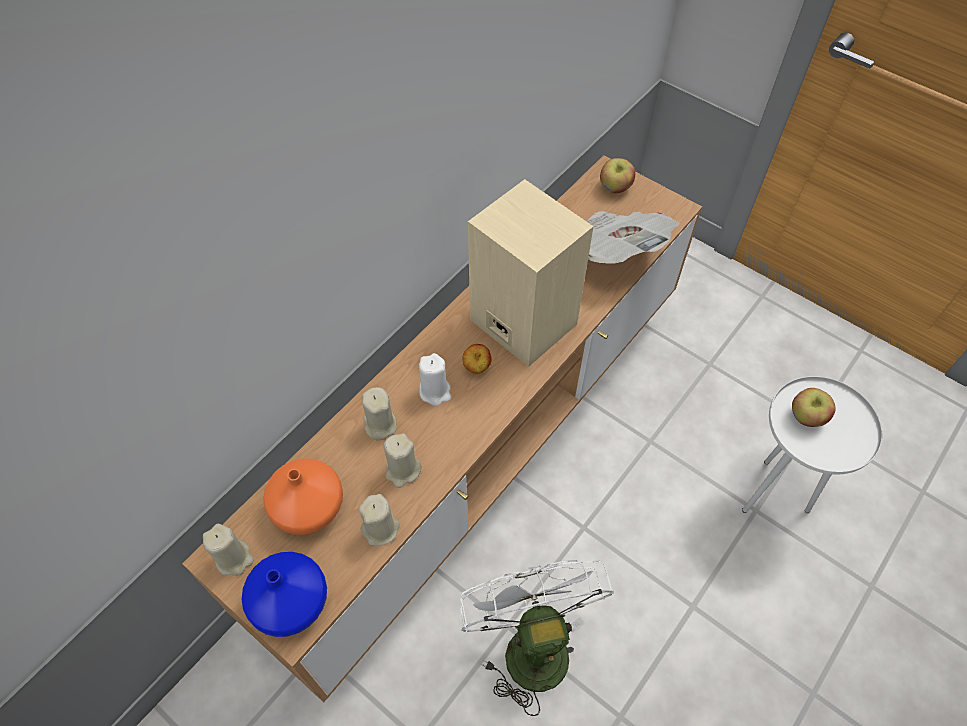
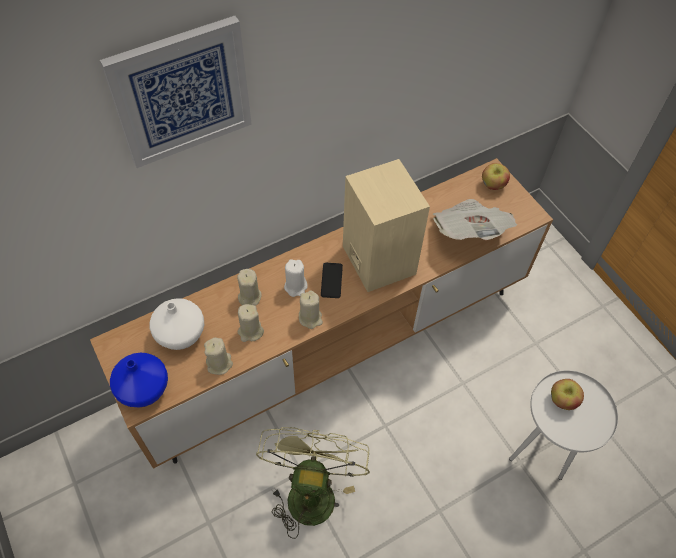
camera: 20 degrees right, 0 degrees up
beige candle [203,524,254,576] -> beige candle moved to [299,290,323,329]
orange vase [263,459,343,534] -> white vase [149,298,204,350]
white fan [460,560,614,716] -> green fan [256,427,370,539]
apple [462,344,491,374] -> phone [321,263,343,298]
none -> picture [100,16,252,168]

